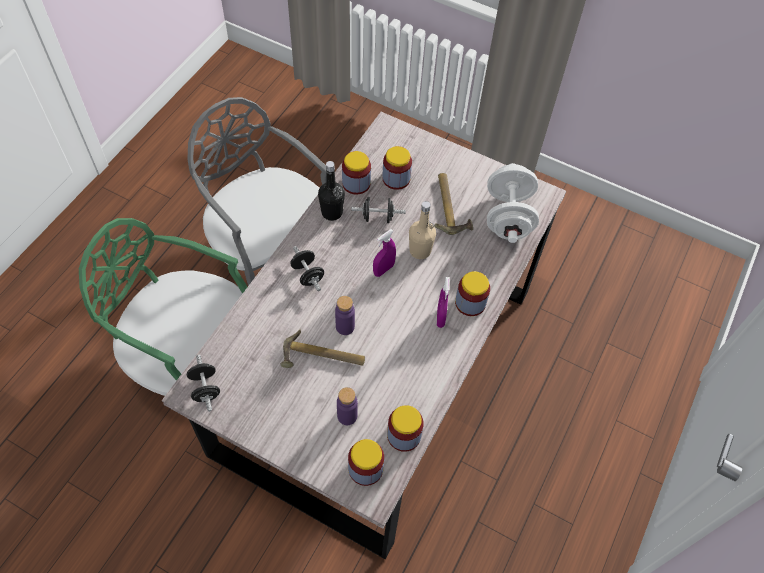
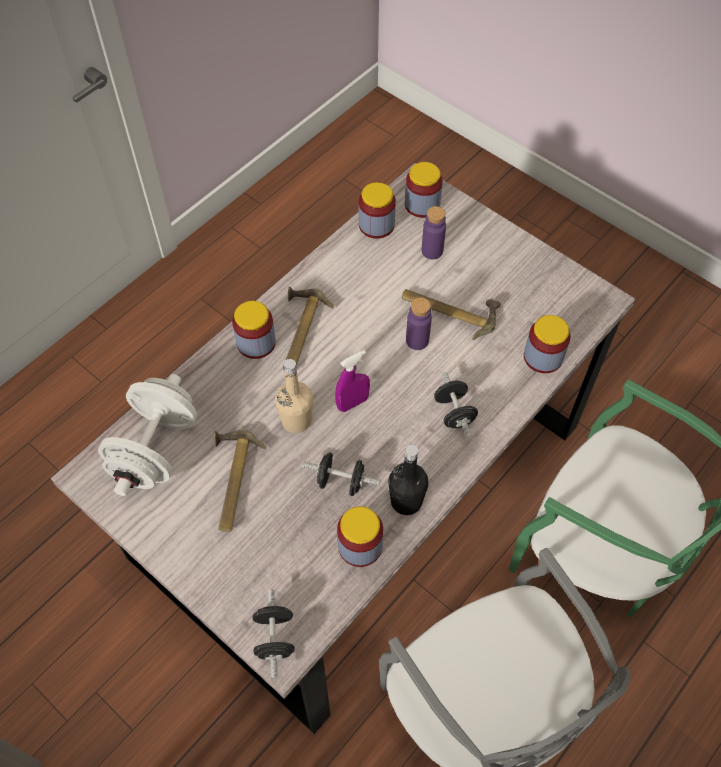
camera: 165 degrees left, 0 degrees up
black dumbbell [187,355,220,412] -> black dumbbell moved to [253,590,295,679]
jar [382,146,412,190] -> jar moved to [524,315,570,373]
purple spray bottle [437,277,449,328] -> hammer [283,286,334,370]

